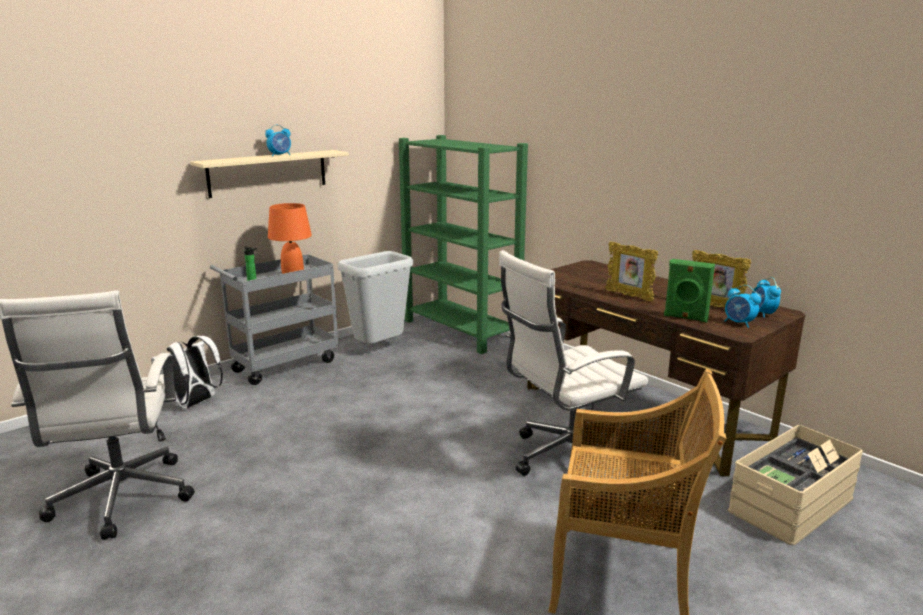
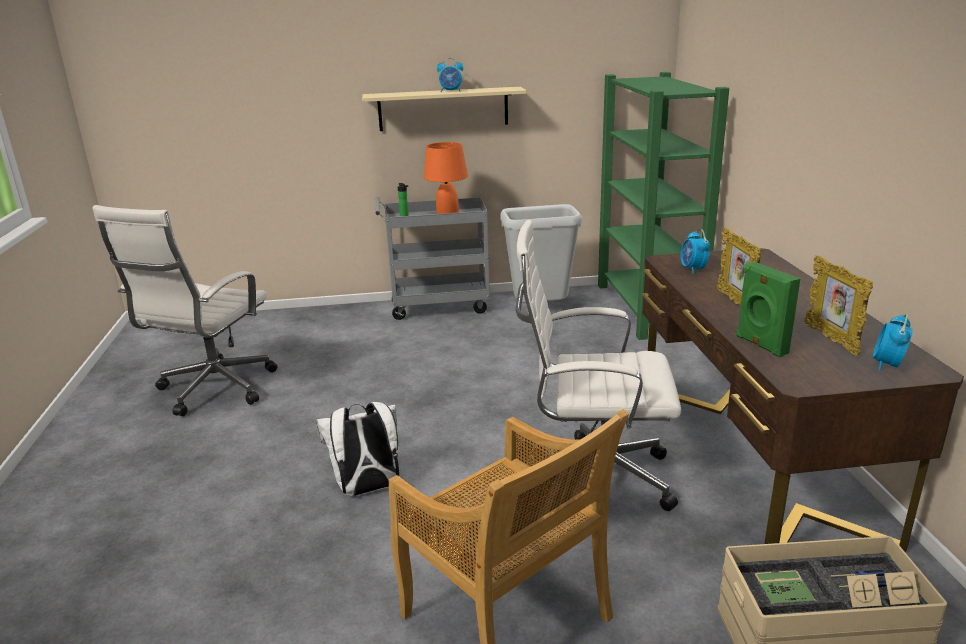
camera: 35 degrees right, 5 degrees up
white backpack [151,336,223,409] -> white backpack moved to [316,402,399,496]
alarm clock [725,285,761,328] -> alarm clock moved to [681,229,710,274]

